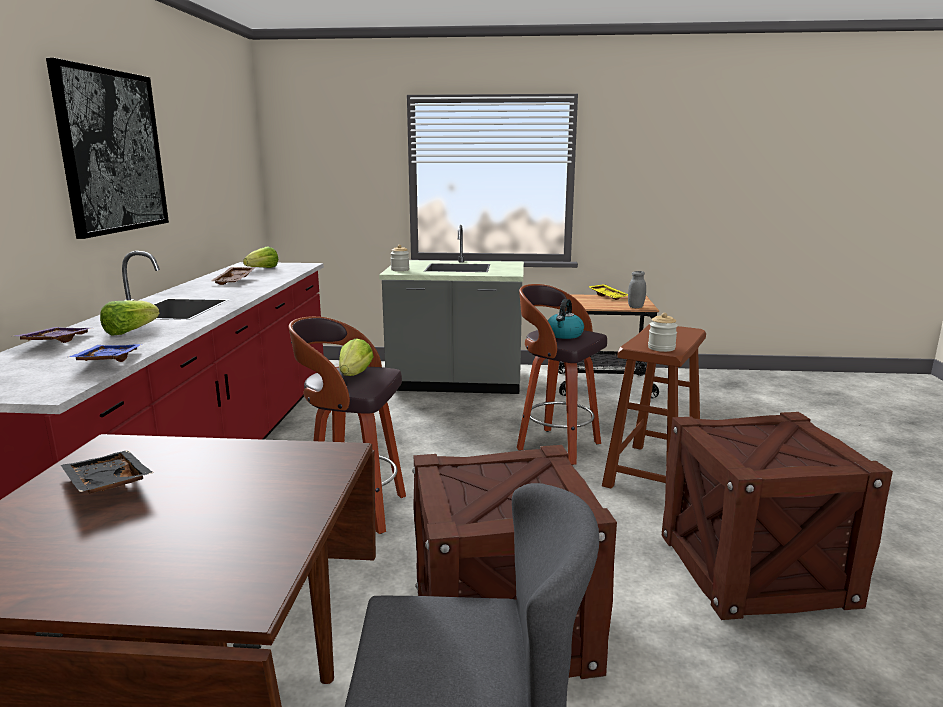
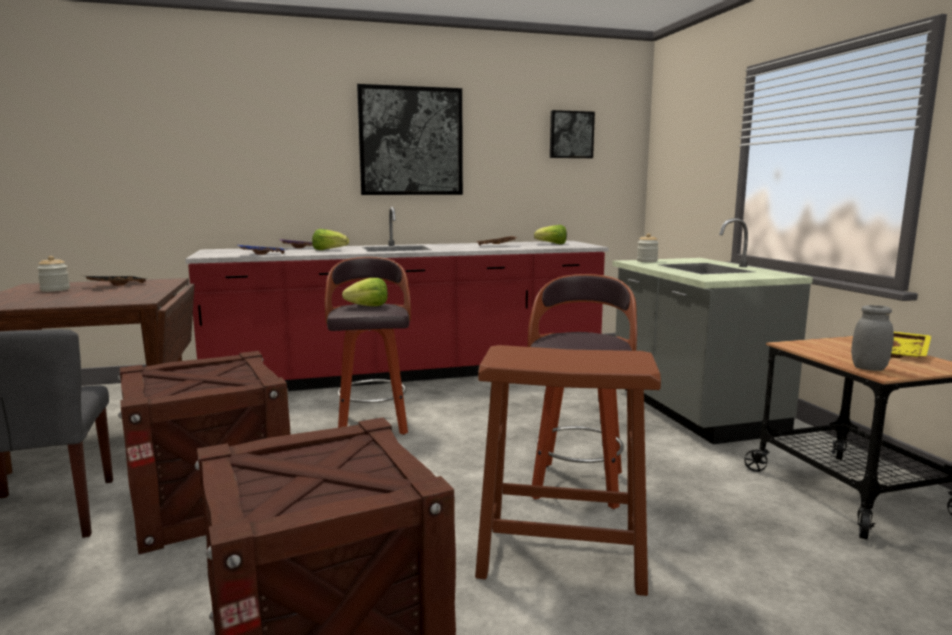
camera: 70 degrees right, 5 degrees down
kettle [548,299,584,339] -> none
jar [648,313,678,352] -> jar moved to [37,256,70,292]
none -> picture [550,110,595,158]

